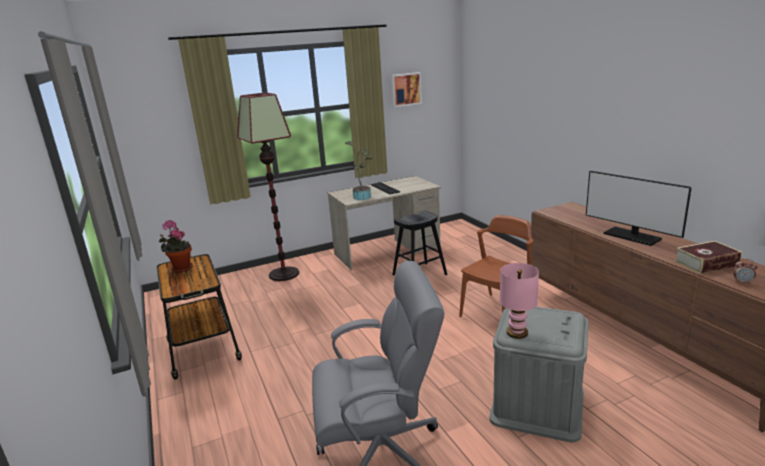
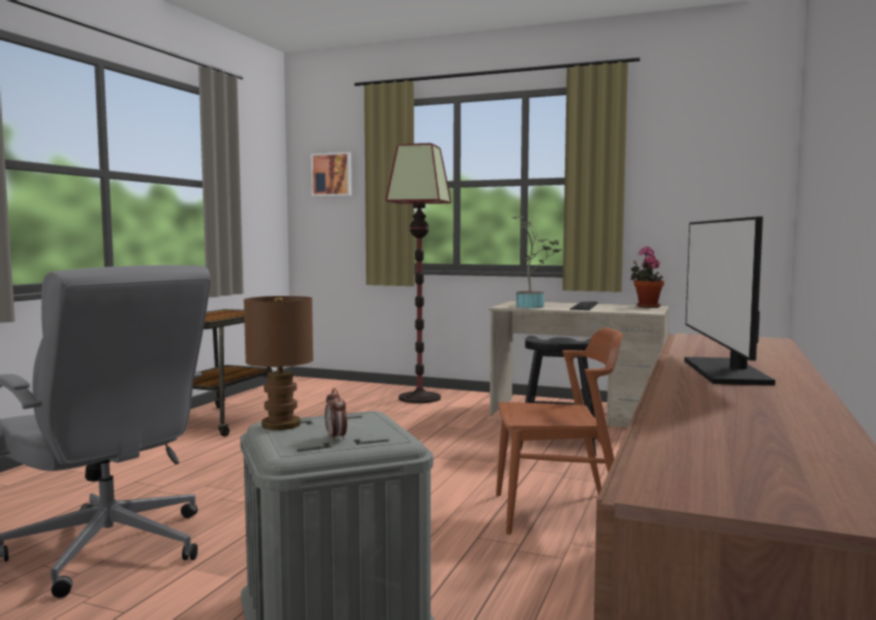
camera: 45 degrees right, 15 degrees down
potted plant [159,220,193,272] -> potted plant moved to [631,246,664,308]
picture [391,72,422,107] -> picture moved to [311,152,352,197]
pink table lamp [500,263,539,339] -> brown table lamp [244,296,313,430]
book [674,241,742,274] -> none
alarm clock [733,259,758,284] -> alarm clock moved to [325,388,347,442]

